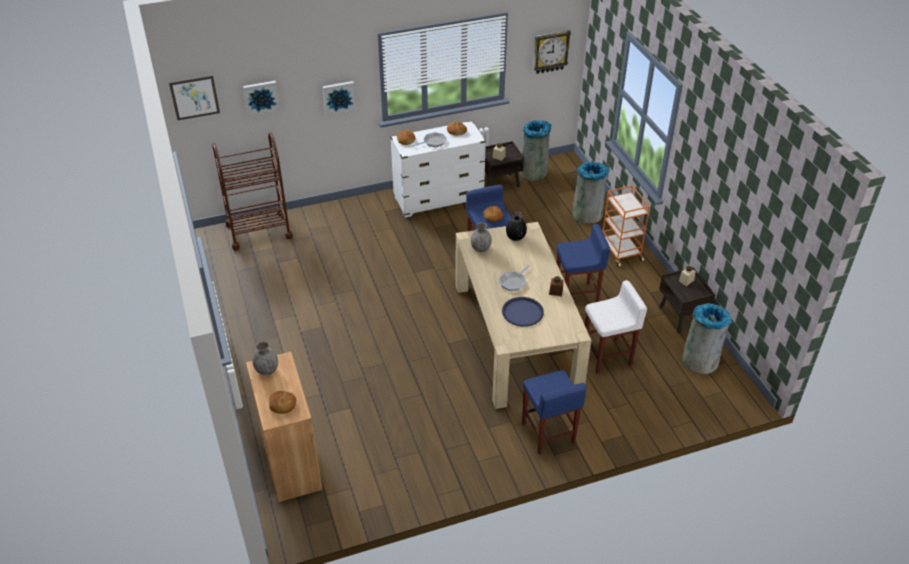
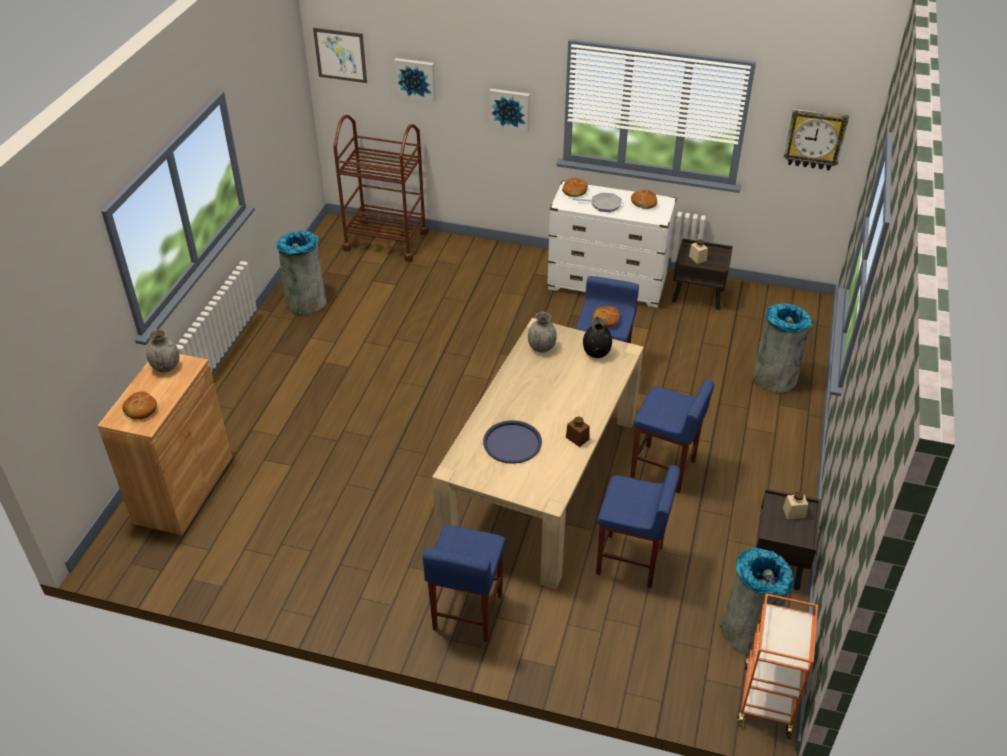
camera: 35 degrees right, 0 degrees up
frying pan [499,265,529,291] -> none
grey trash can [520,120,552,181] -> grey trash can moved to [276,231,326,315]
white stool [585,280,647,374] -> blue stool [596,465,680,588]
orange cart [603,185,650,267] -> orange cart moved to [738,593,818,739]

